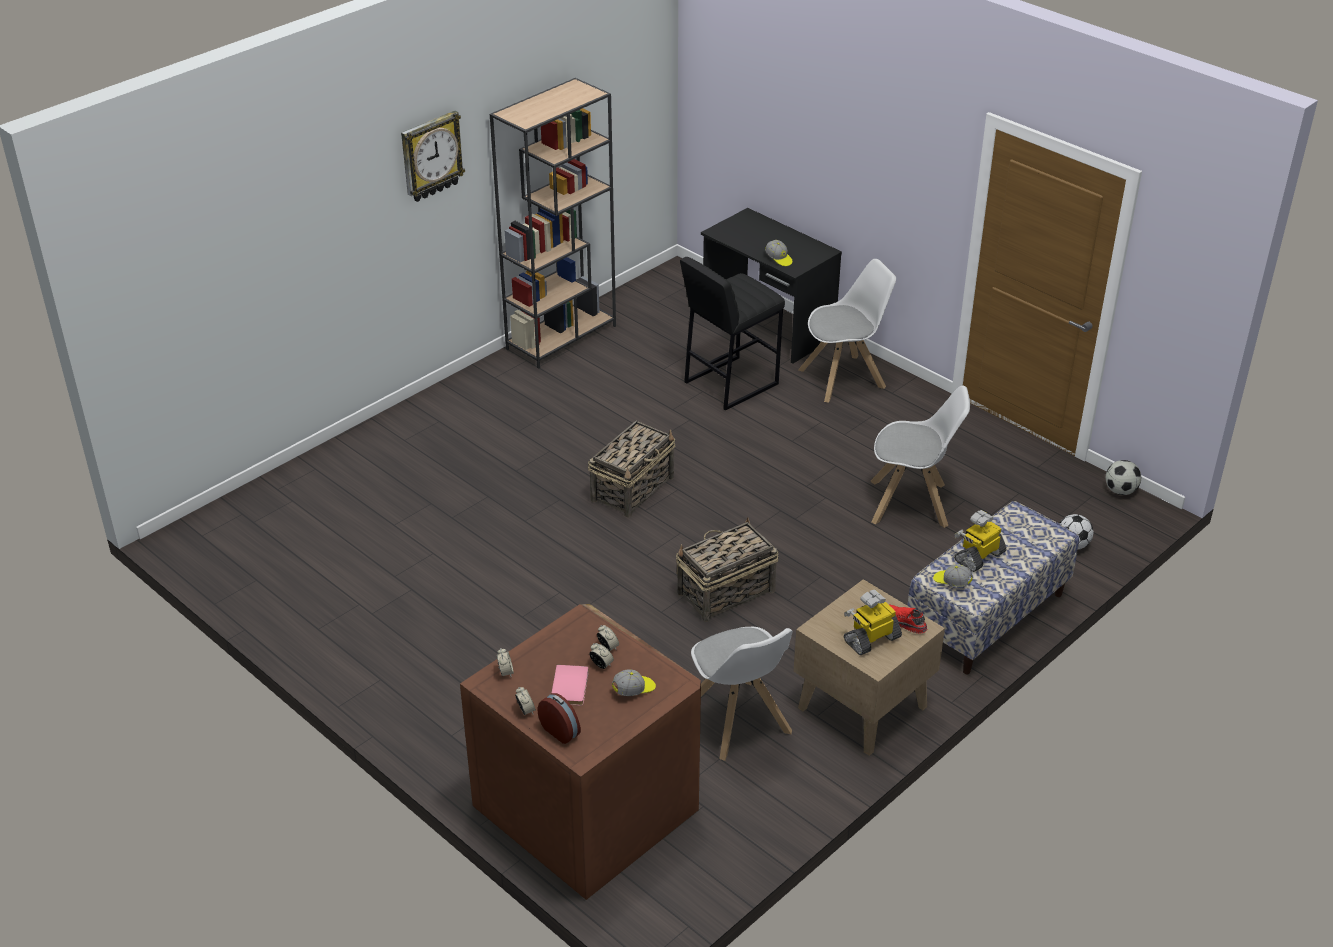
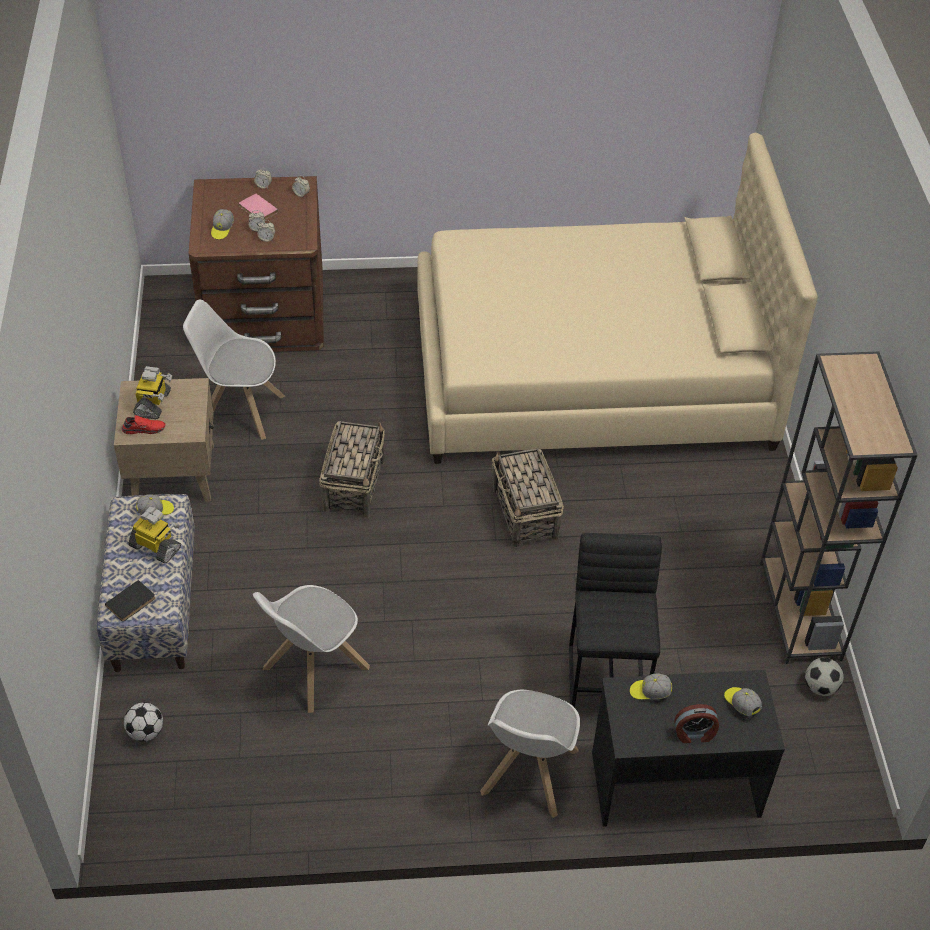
camera: 130 degrees right, 10 degrees up
wall clock [401,111,465,202] -> none
alarm clock [538,693,581,744] -> alarm clock moved to [674,704,719,743]
toy robot [954,510,1007,572] -> toy robot turned 60 degrees counterclockwise [128,507,181,563]
football [1106,460,1141,495] -> football moved to [805,658,844,696]
none -> black book [105,580,155,622]
none -> beige bed [417,133,818,464]
none -> cap [724,687,762,716]

